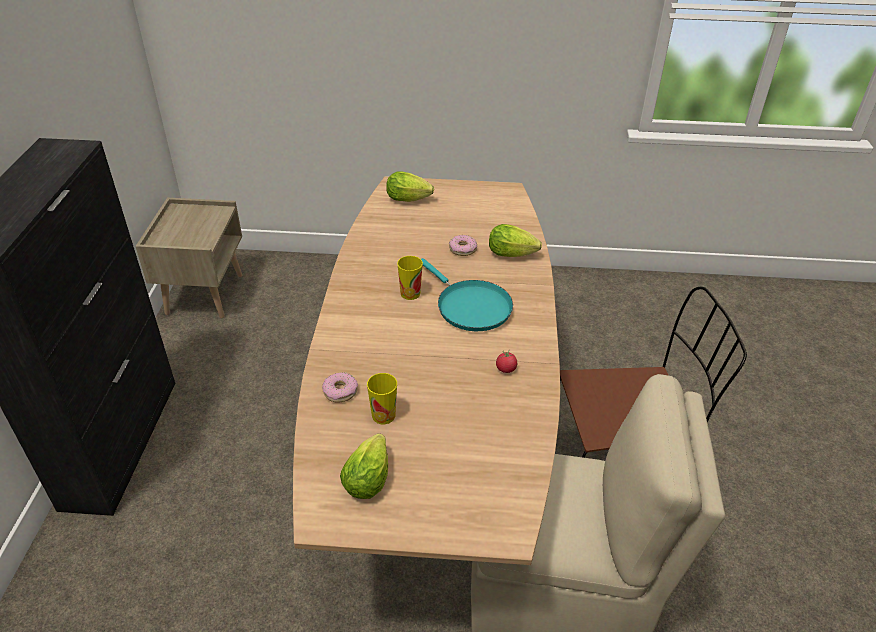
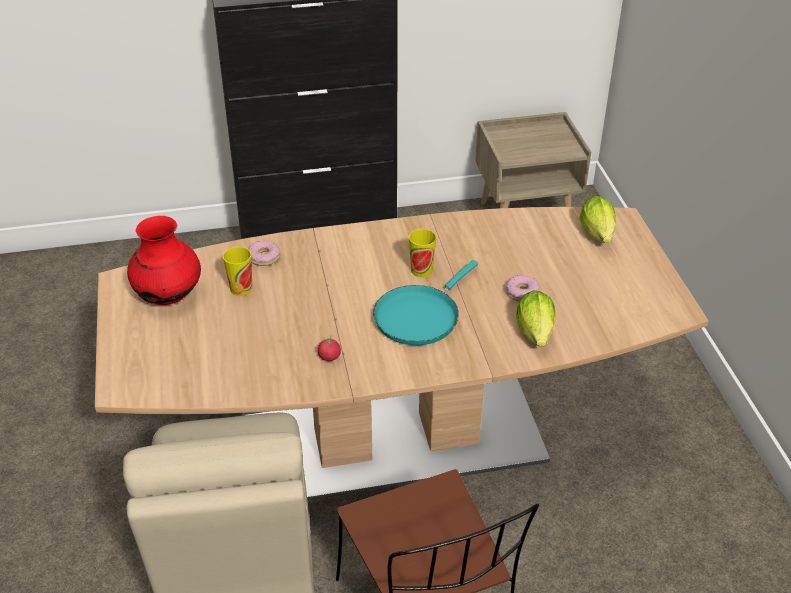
camera: 75 degrees right, 0 degrees up
lettuce [340,433,388,499] -> red vase [127,216,201,305]

